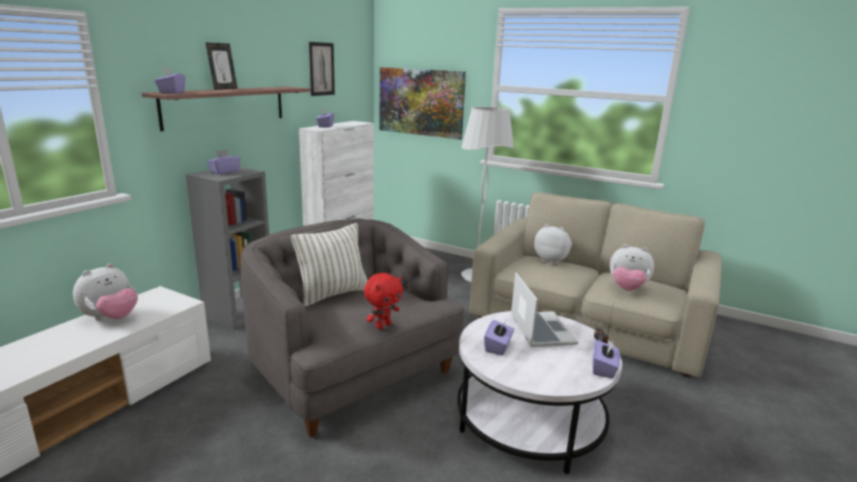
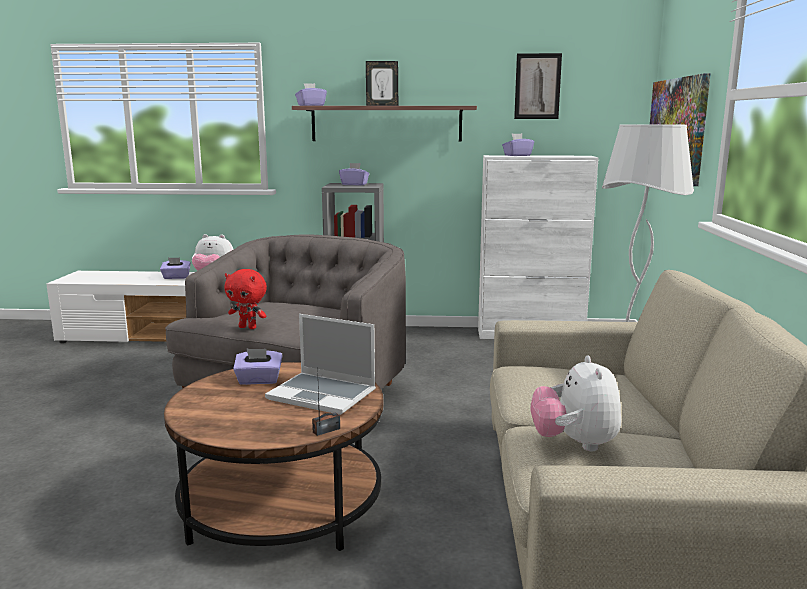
camera: 65 degrees right, 5 degrees down
pillow [291,223,368,306] -> none
white coffee table [457,311,622,474] -> brown coffee table [164,362,383,551]
laptop [511,273,578,347] -> laptop turned 60 degrees clockwise [265,314,376,415]
plush toy [534,224,572,265] -> none
purple tissue box [592,340,620,378] -> purple tissue box moved to [160,258,191,279]

